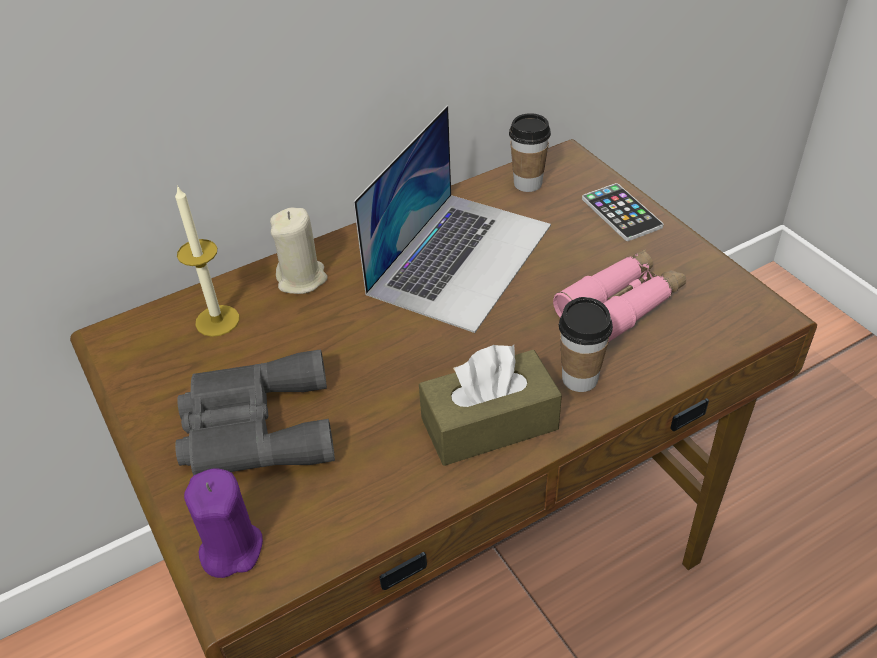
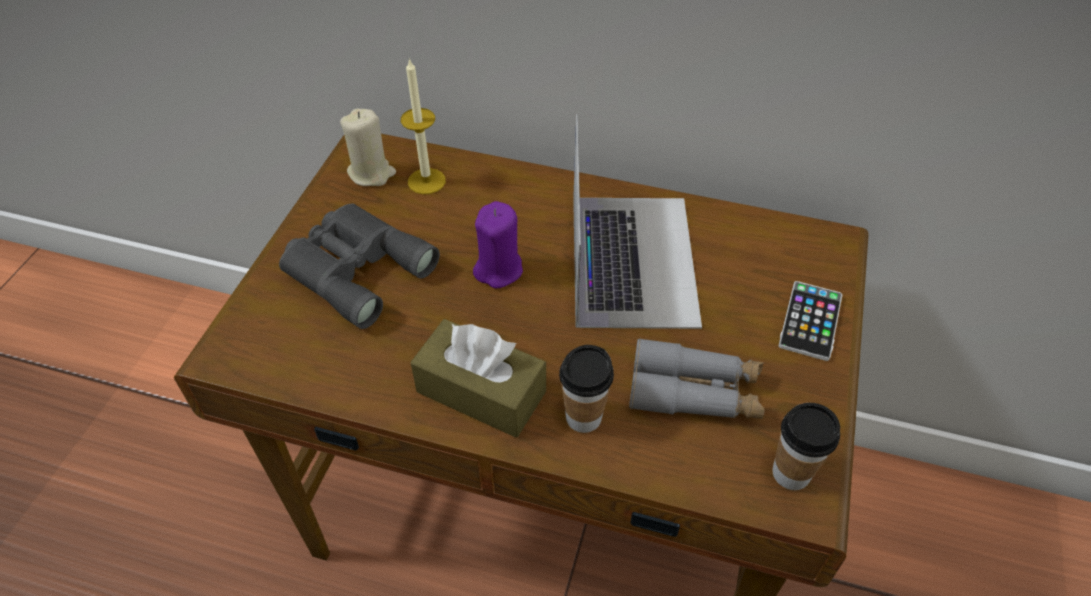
camera: 45 degrees right, 5 degrees up
purple candle [184,468,263,578] -> purple candle moved to [473,201,523,289]
beige candle [270,207,328,294] -> beige candle moved to [340,109,396,186]
laptop [353,106,551,333] -> laptop turned 75 degrees counterclockwise [573,114,702,329]
cup [509,113,551,192] -> cup moved to [773,403,840,490]
pink binoculars [553,249,686,342] -> grey binoculars [629,338,765,419]

